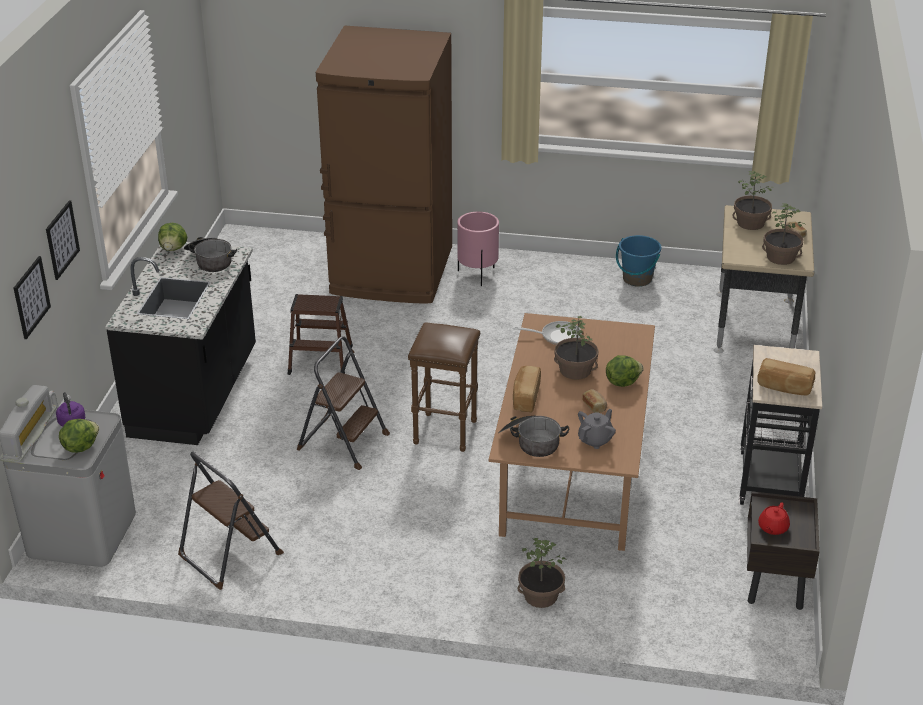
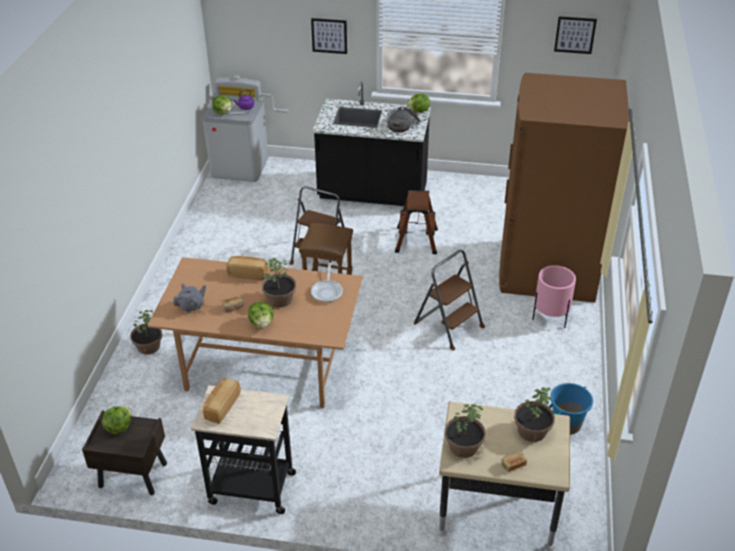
camera: 90 degrees right, 5 degrees up
picture [14,256,51,339] -> picture moved to [554,16,597,54]
brown step ladder [178,452,284,590] -> brown step ladder moved to [414,250,485,351]
cooking pot [498,415,569,457] -> none
grey teapot [578,409,616,449] -> grey teapot turned 75 degrees counterclockwise [173,283,206,313]
red teapot [758,502,790,535] -> lettuce [102,406,131,434]

